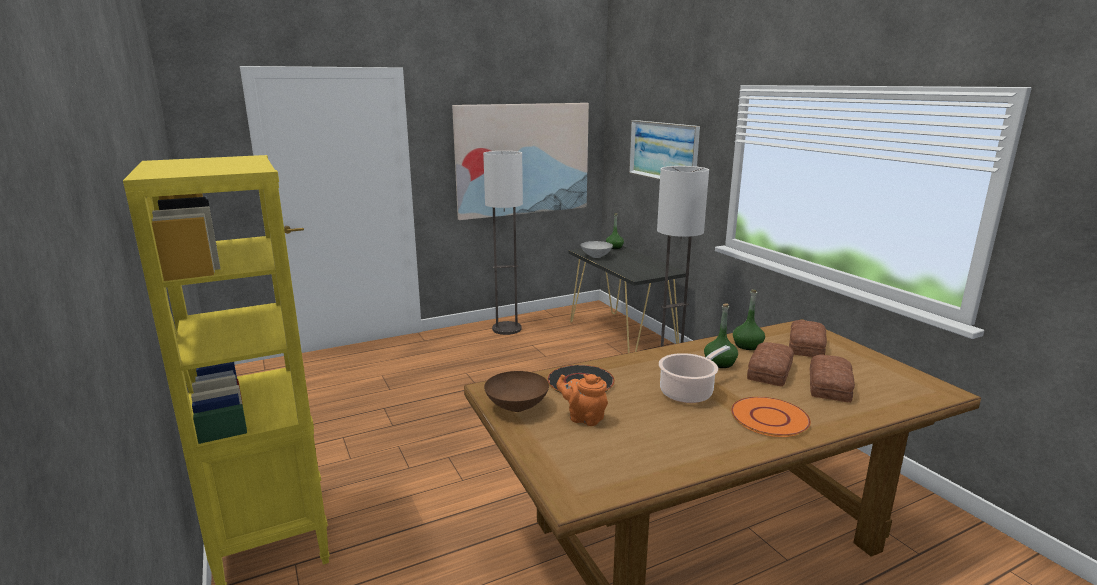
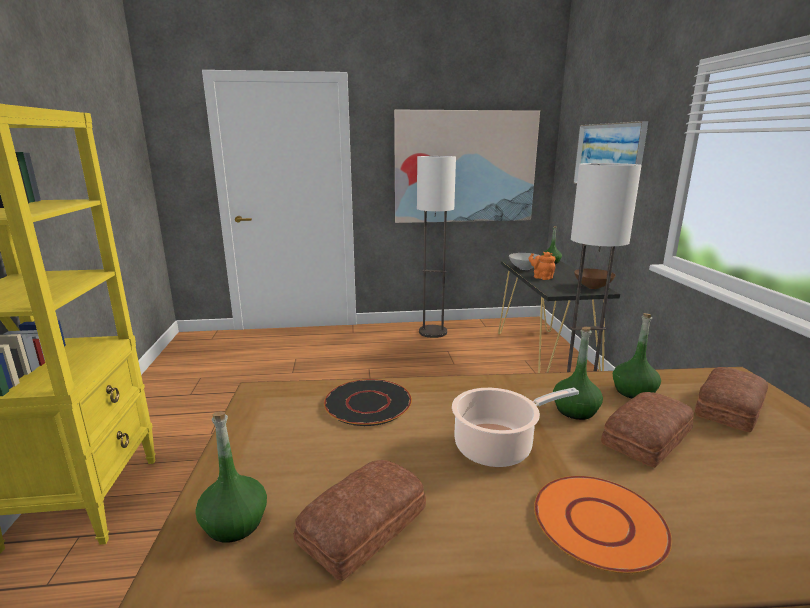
camera: 20 degrees right, 0 degrees up
brown bowl [484,371,549,412] -> brown bowl moved to [574,269,615,289]
orange teapot [556,374,608,426] -> orange teapot moved to [529,252,556,280]
bread [810,355,855,402] -> bread moved to [293,460,426,581]
none -> green bottle [195,411,267,543]

